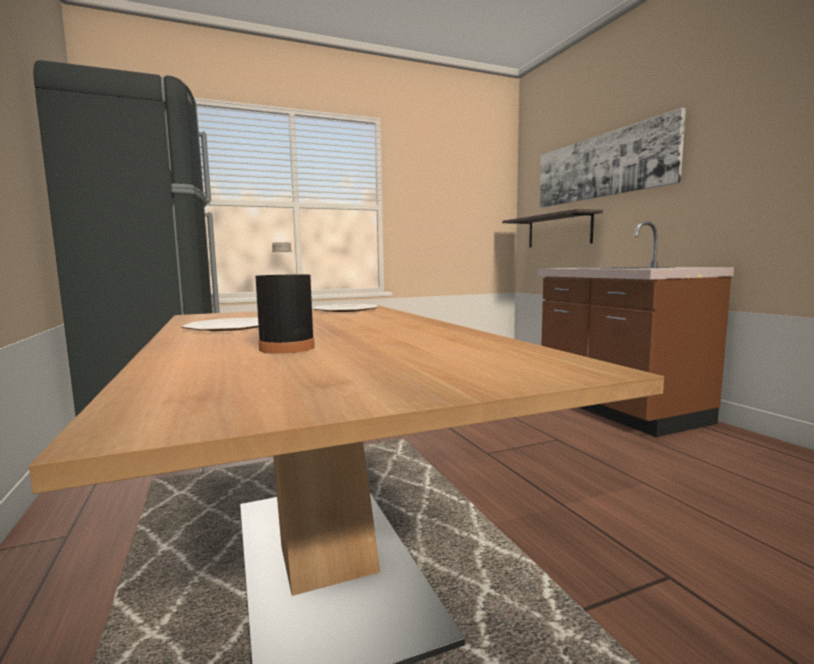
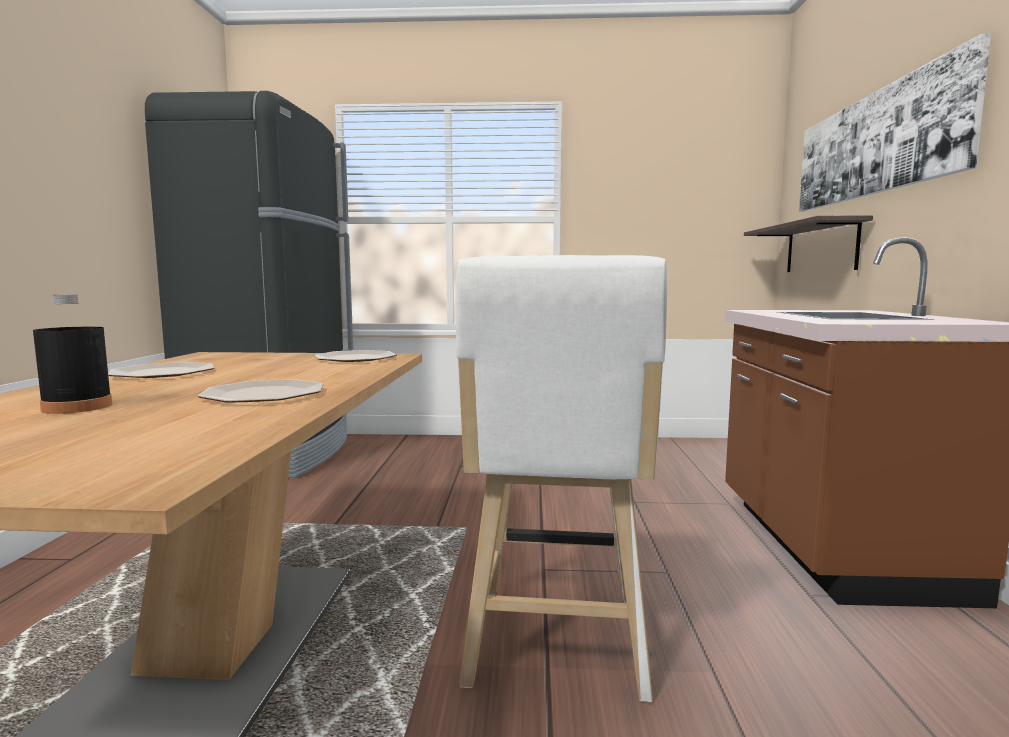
camera: 25 degrees right, 0 degrees up
none -> plate [198,379,323,403]
none -> white stool [455,255,667,702]

